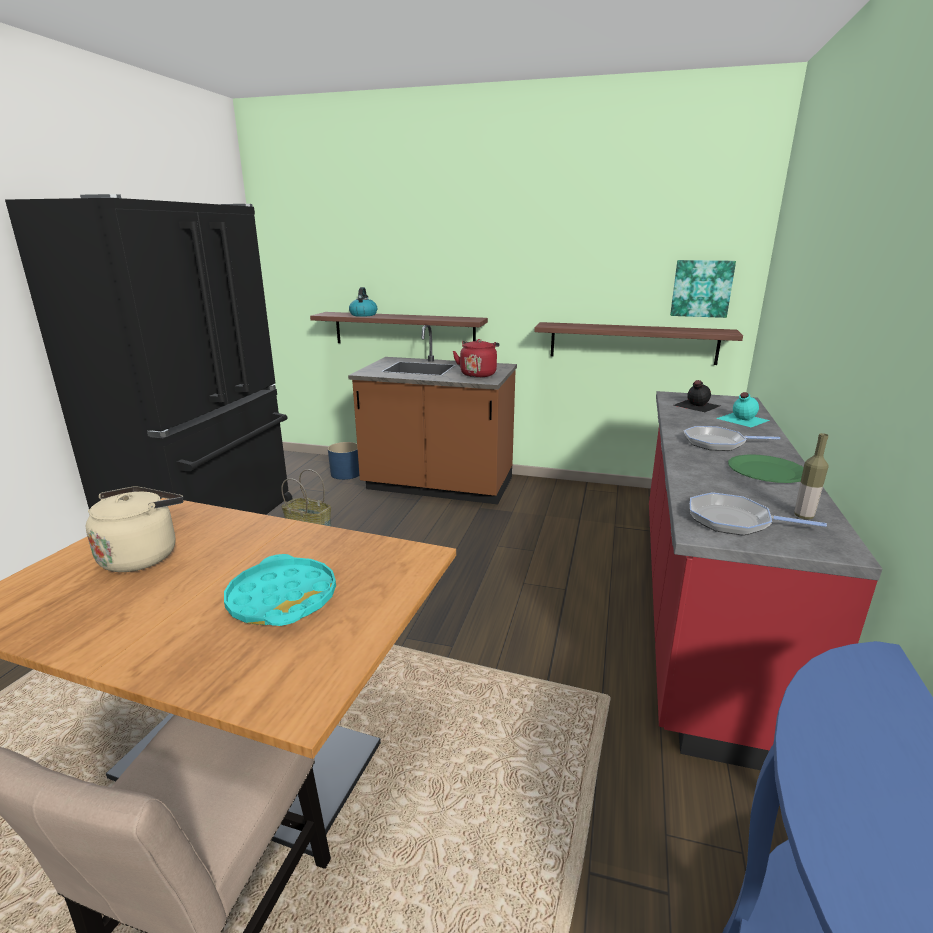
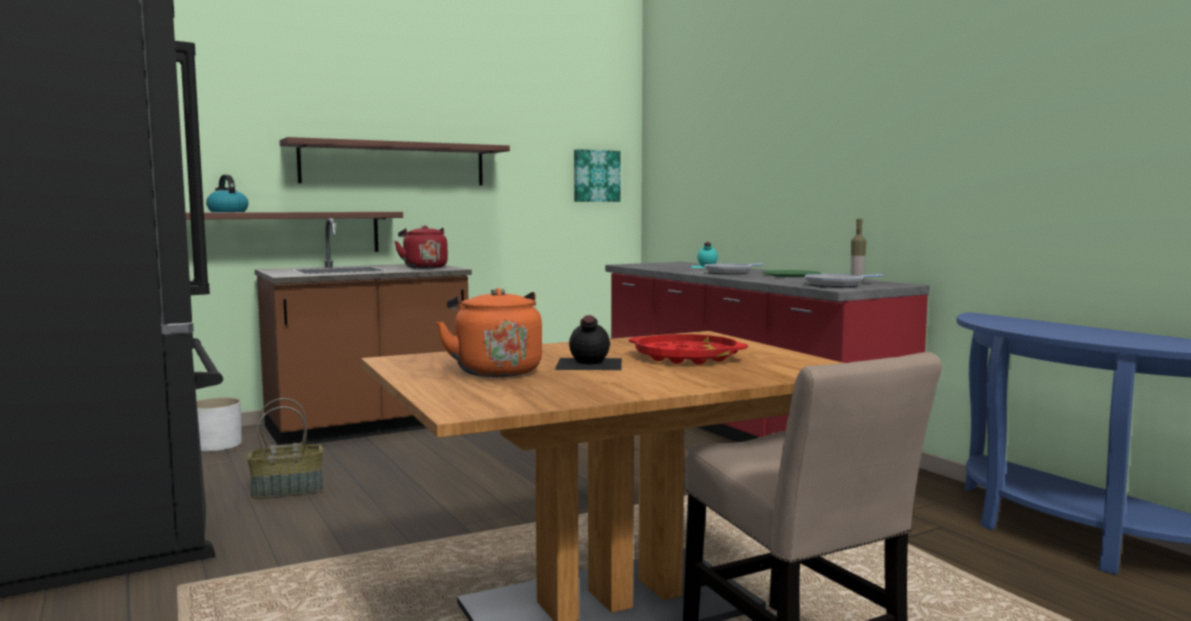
camera: 45 degrees left, 15 degrees down
beige kettle [86,487,184,572] -> orange kettle [436,288,542,377]
turquoise tray [224,554,336,626] -> red tray [629,334,748,365]
blue planter [328,442,359,480] -> white planter [197,398,242,451]
shelf [534,322,743,365] -> shelf moved to [279,137,510,186]
black bottle [673,380,720,412] -> black bottle moved to [555,315,622,370]

